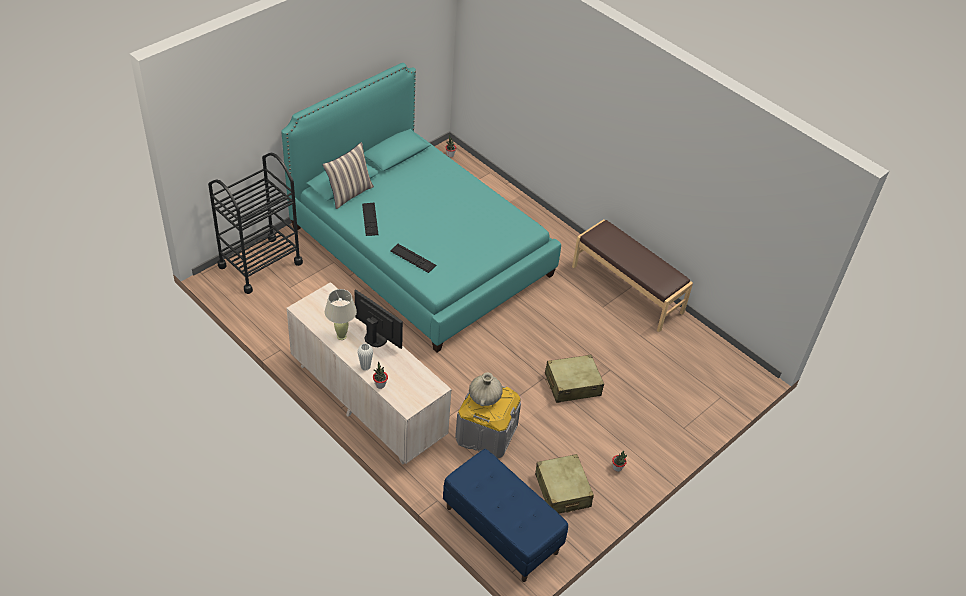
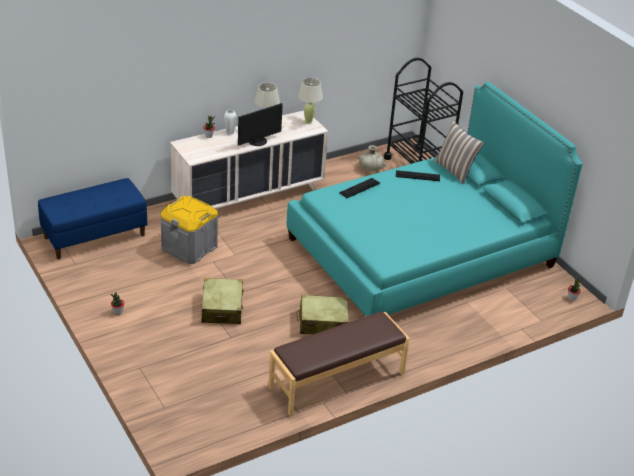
camera: 105 degrees right, 10 degrees down
beige vase [469,372,503,406] -> beige vase moved to [358,145,386,172]
beige suitcase [535,454,594,513] -> beige suitcase moved to [296,295,349,334]
none -> beige table lamp [298,78,323,124]

